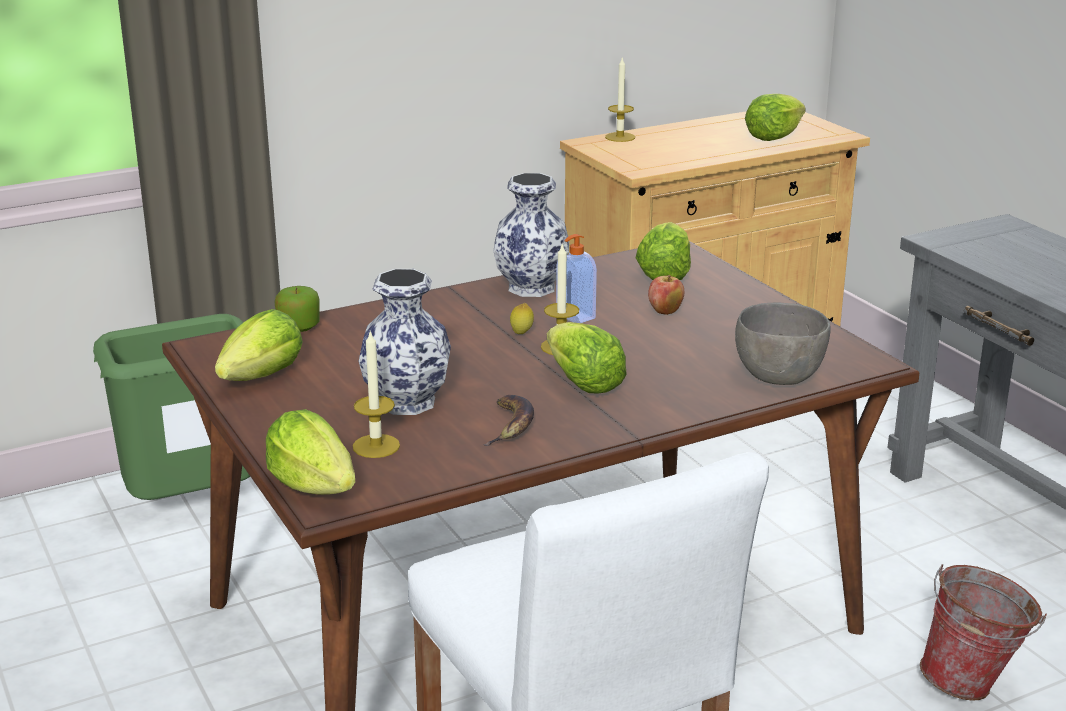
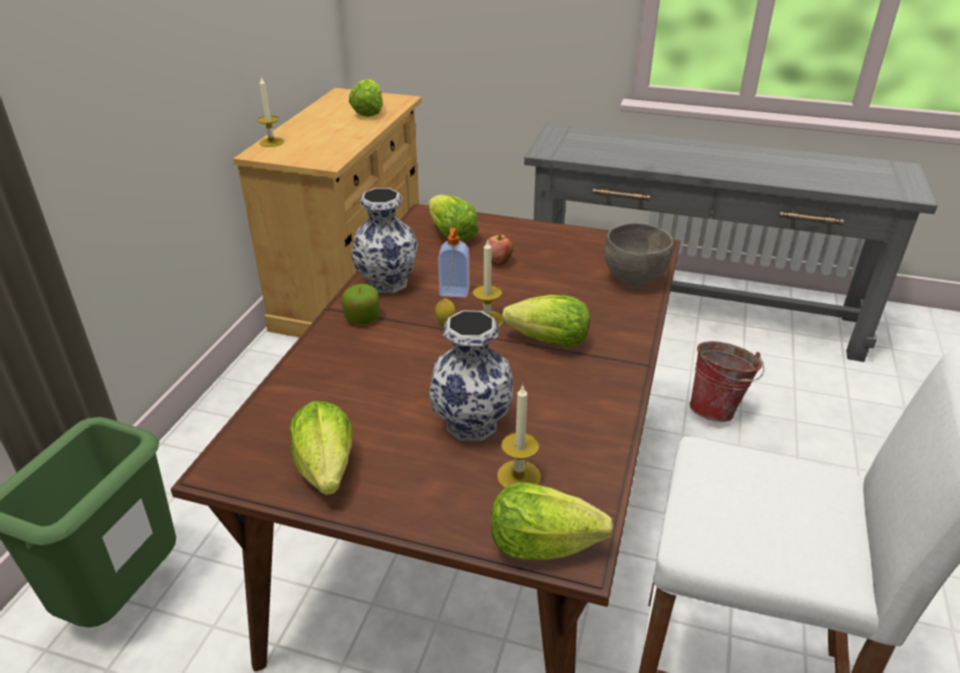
camera: 45 degrees left, 10 degrees up
apple [275,286,320,332] -> apple moved to [342,284,380,324]
banana [484,395,534,446] -> none

